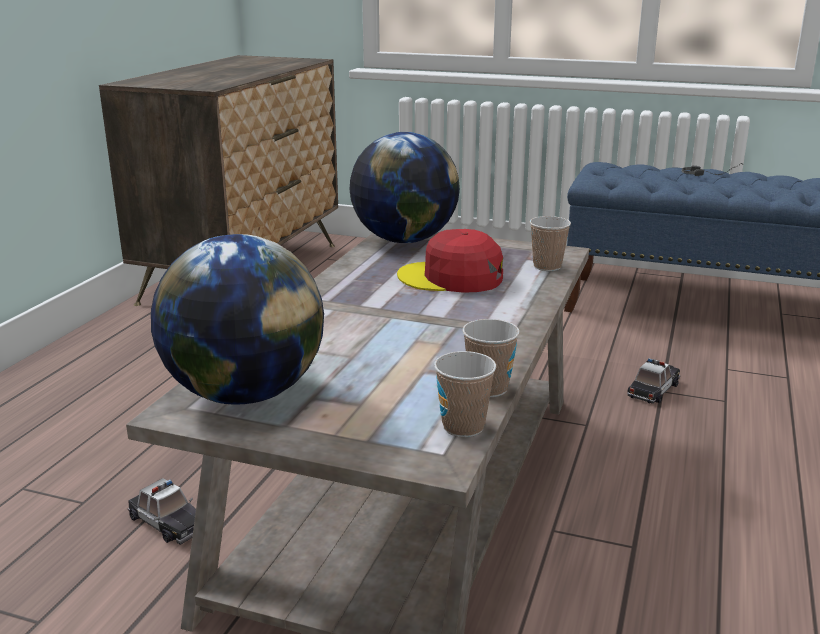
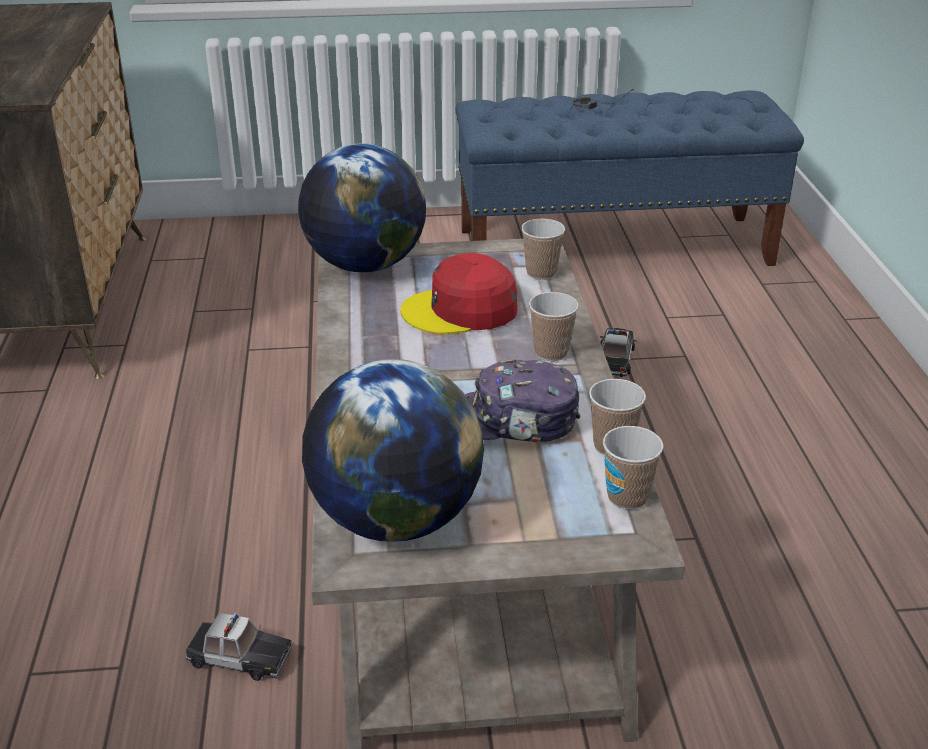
camera: 25 degrees left, 10 degrees up
none -> cap [465,359,581,442]
none -> cup [529,292,579,361]

